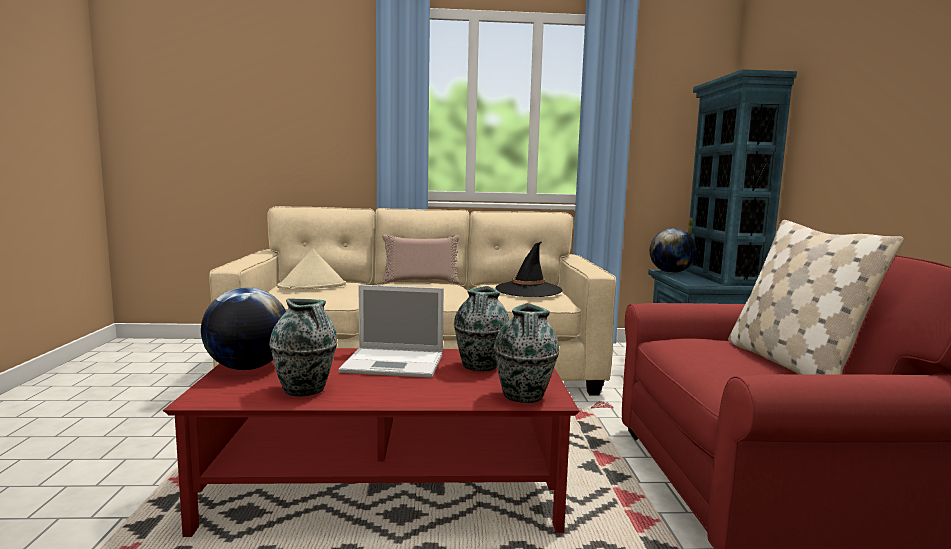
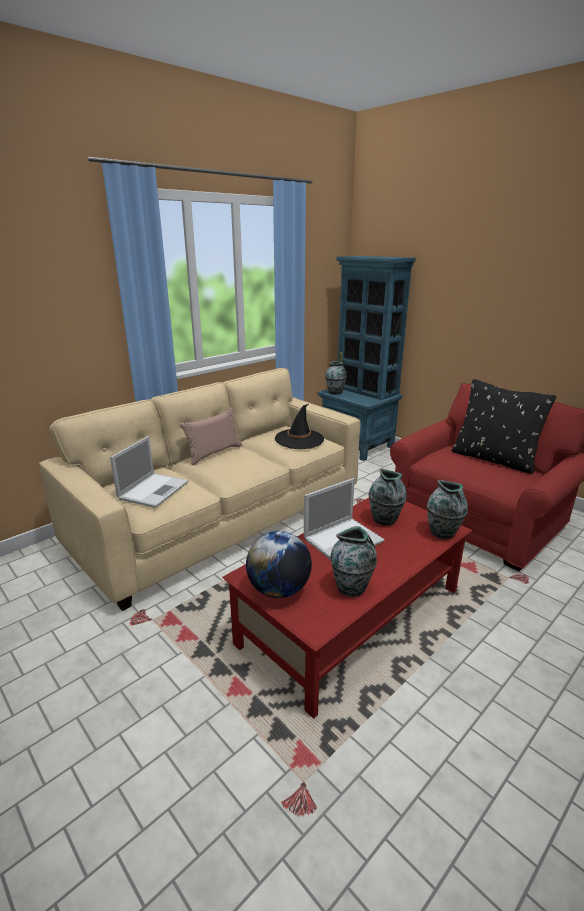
camera: 40 degrees left, 15 degrees up
beige hat [277,249,346,289] -> laptop [110,436,189,508]
globe [650,228,697,273] -> vase [325,361,347,395]
beige pillow [728,220,904,375] -> black pillow [451,379,556,474]

